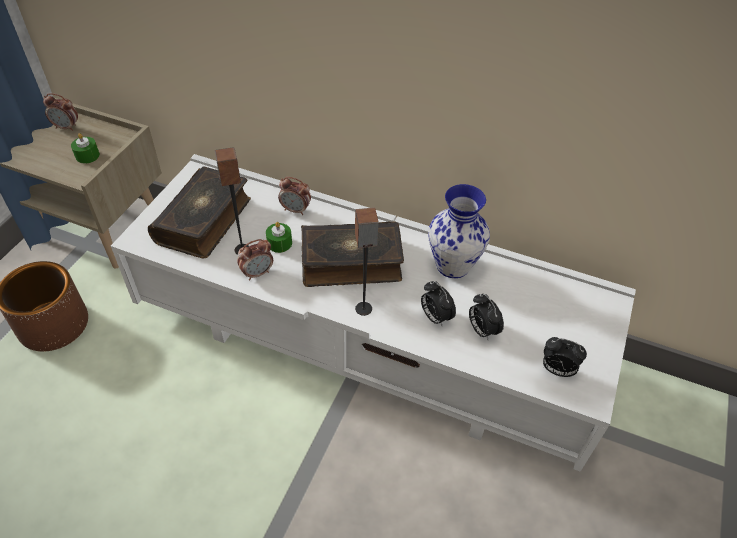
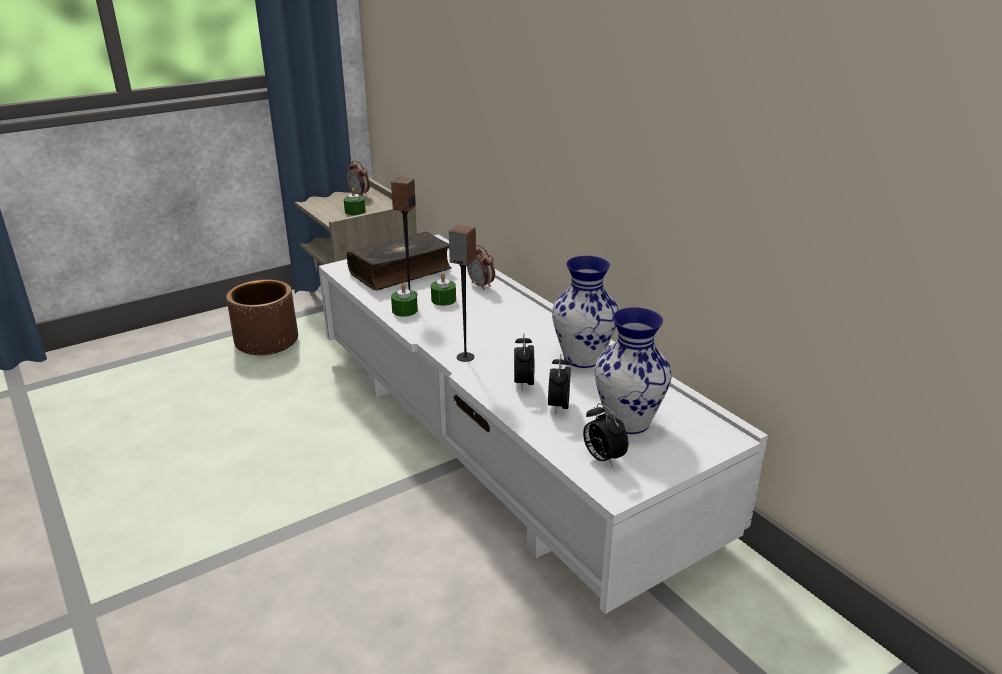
camera: 35 degrees right, 20 degrees down
alarm clock [237,239,273,280] -> green candle [391,283,418,317]
book [301,222,404,287] -> none
none -> vase [595,307,672,434]

